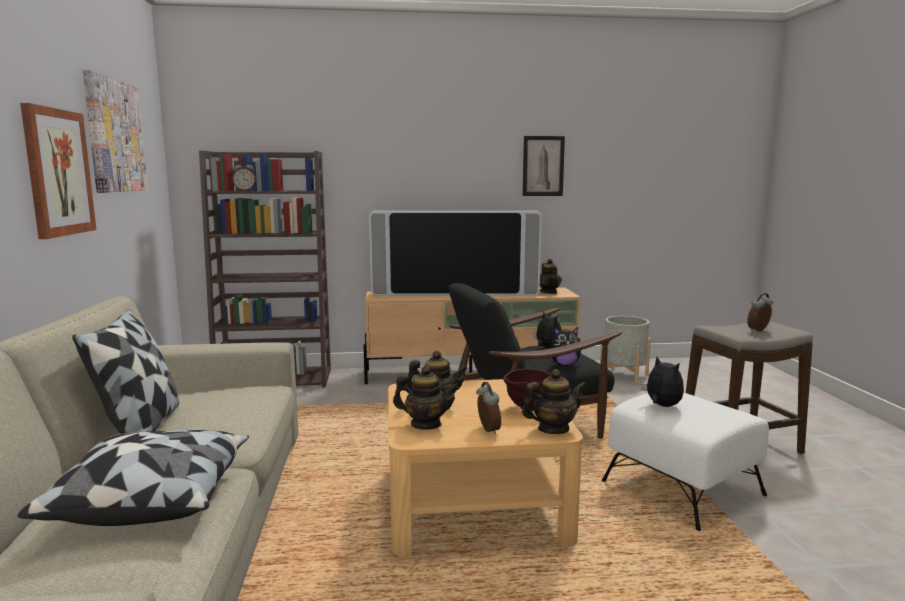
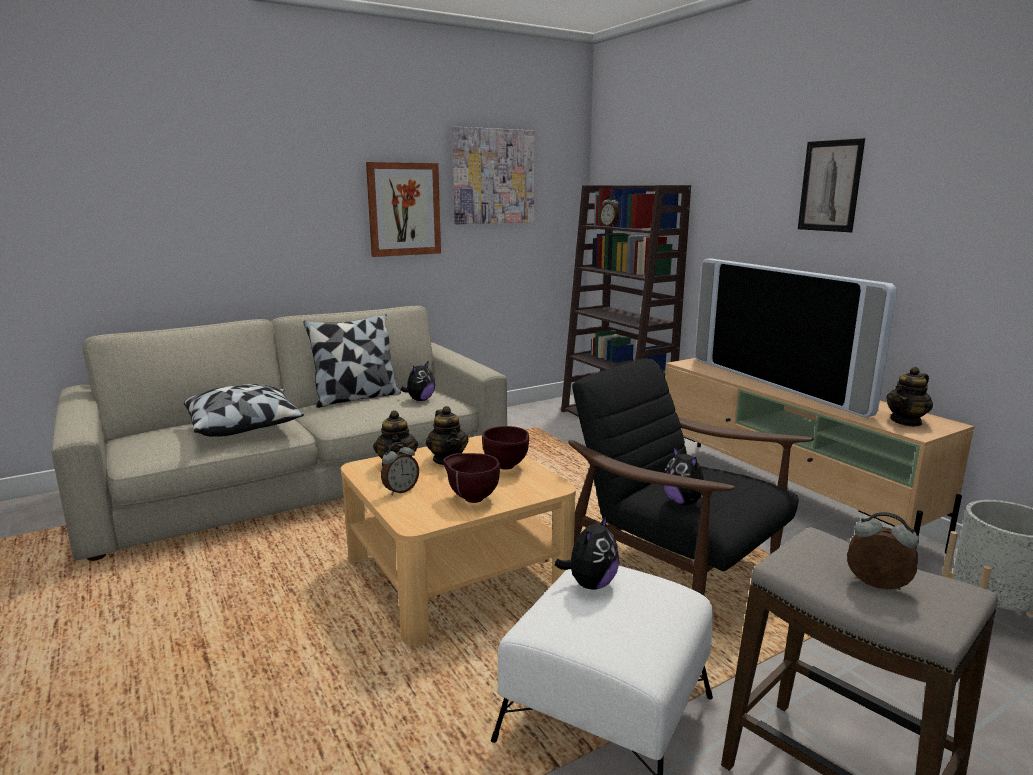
camera: 65 degrees right, 5 degrees up
teapot [522,369,586,434] -> none
picture [523,136,565,196] -> picture moved to [798,138,865,232]
plush toy [532,312,562,349] -> plush toy moved to [401,360,435,401]
none -> brown bowl [482,426,529,470]

